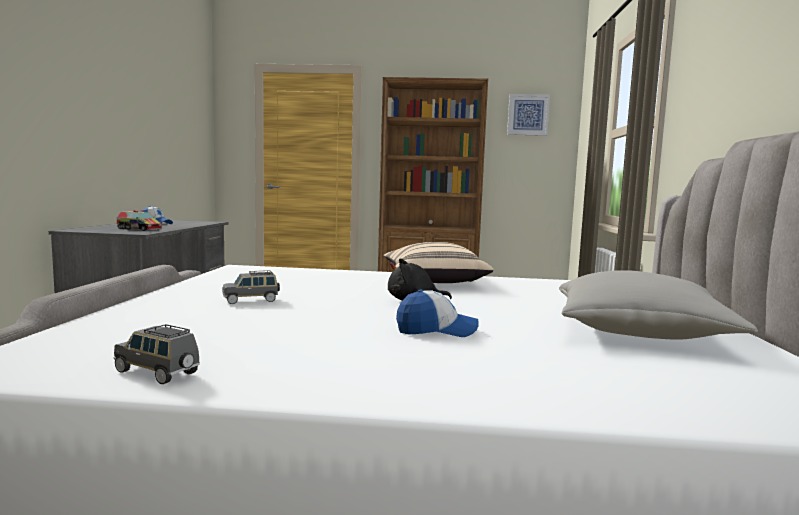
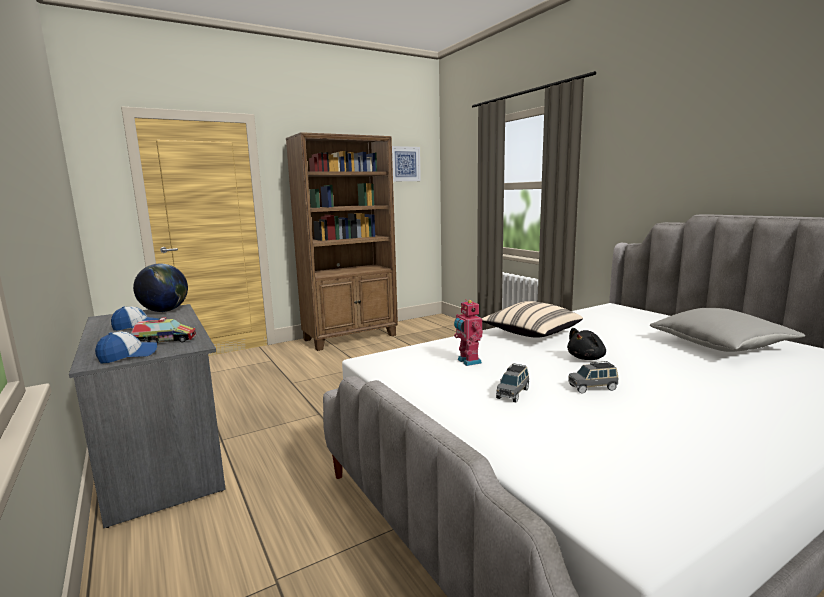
camera: 35 degrees left, 5 degrees up
grey toy car [113,324,200,384] -> grey toy car moved to [568,361,618,394]
cap [396,289,479,337] -> cap moved to [95,331,157,363]
none -> globe [133,264,188,312]
none -> toy robot [454,299,483,366]

